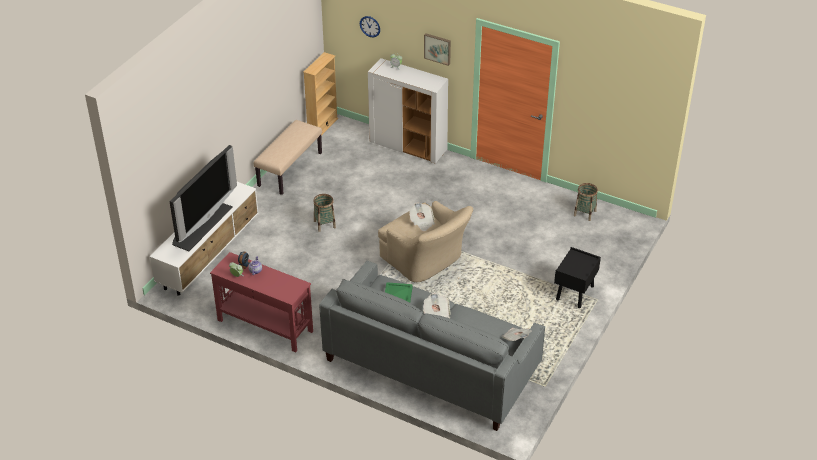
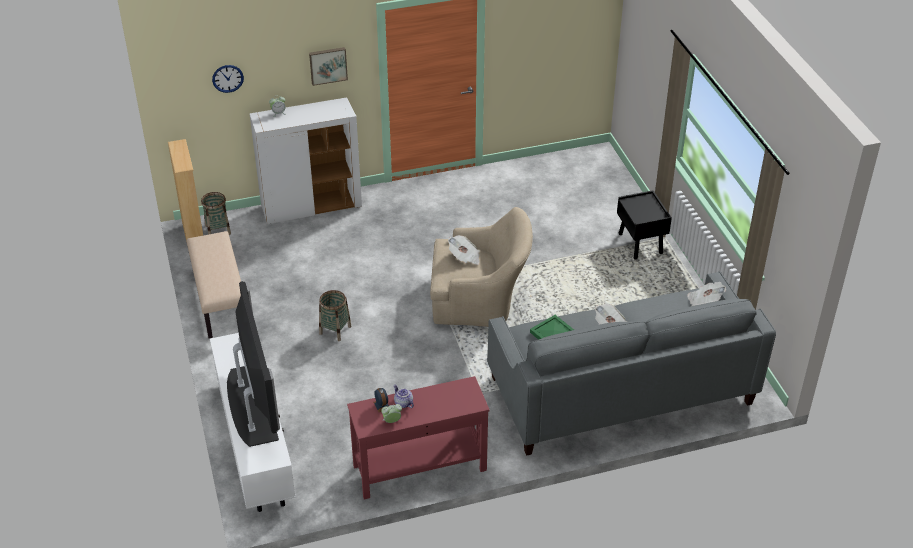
camera: 45 degrees left, 0 degrees up
basket [574,183,598,221] -> basket moved to [201,192,231,235]

